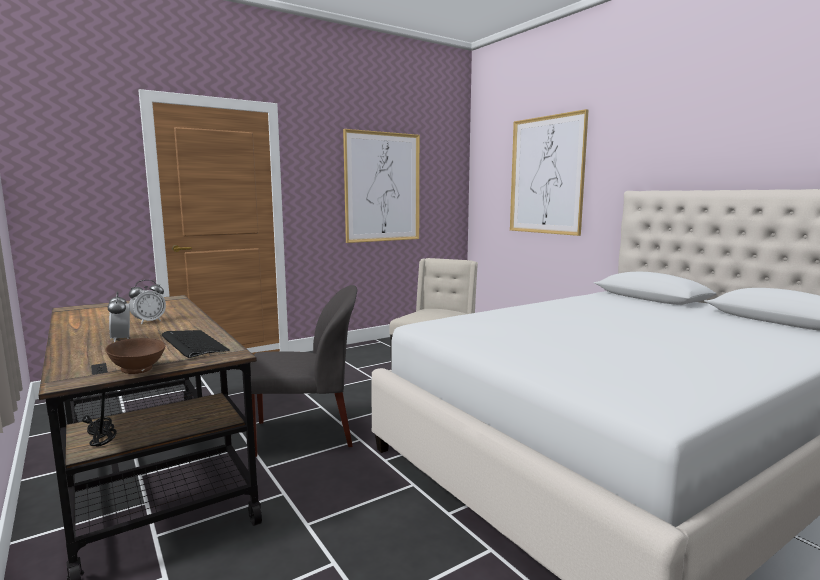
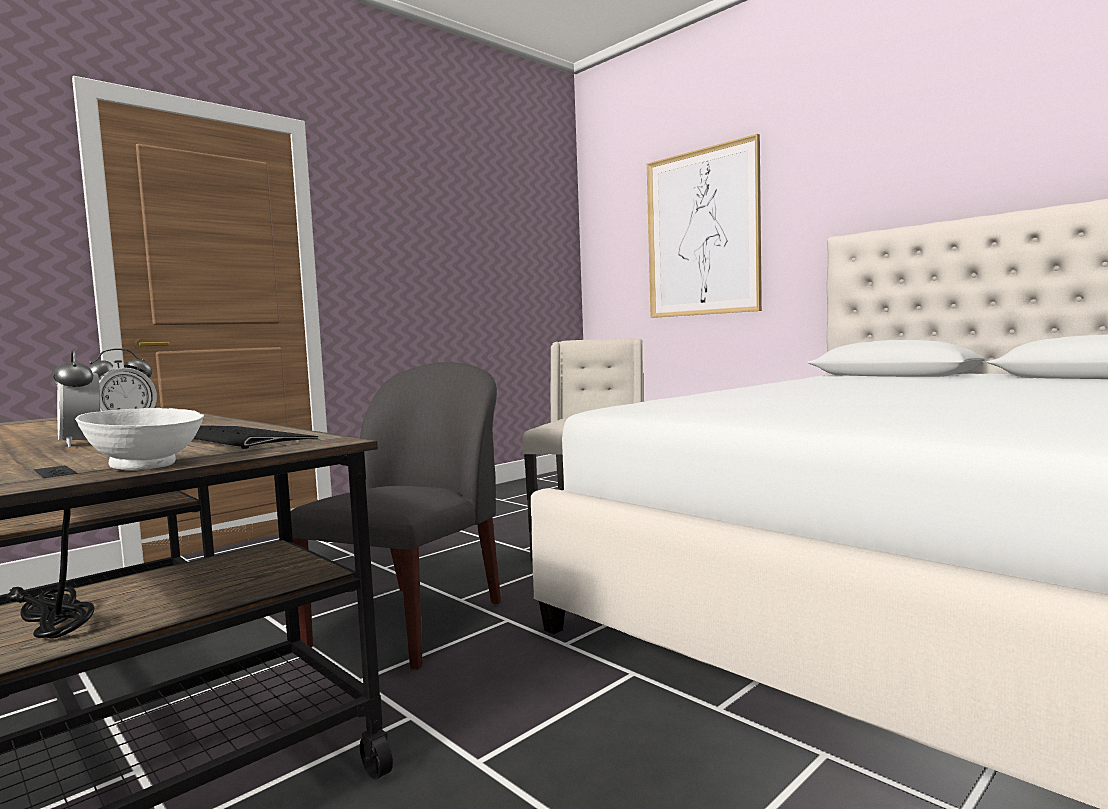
camera: 10 degrees left, 5 degrees down
brown bowl [105,338,165,374] -> white bowl [75,408,204,470]
grey chair [250,285,357,457] -> grey chair turned 45 degrees counterclockwise [291,362,501,670]
picture [343,129,420,243] -> none

